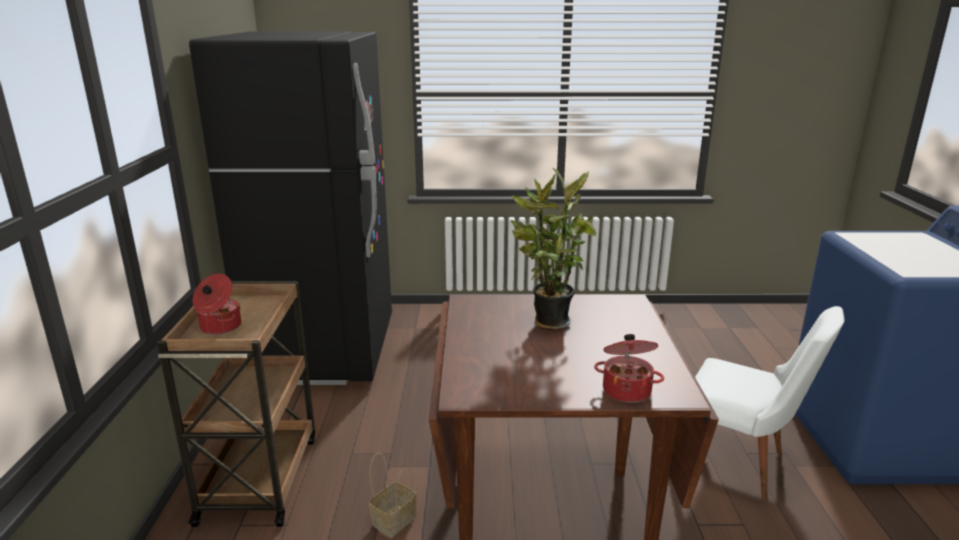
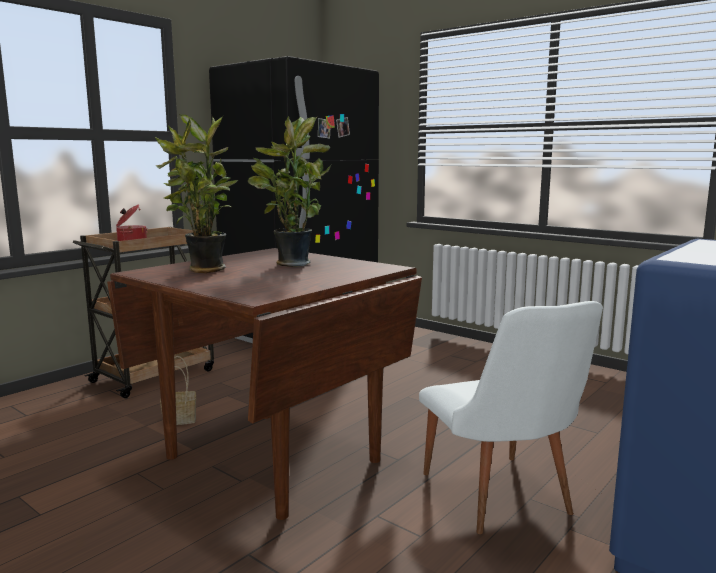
camera: 40 degrees right, 10 degrees down
cooking pot [594,334,664,403] -> none
none -> potted plant [155,114,238,273]

